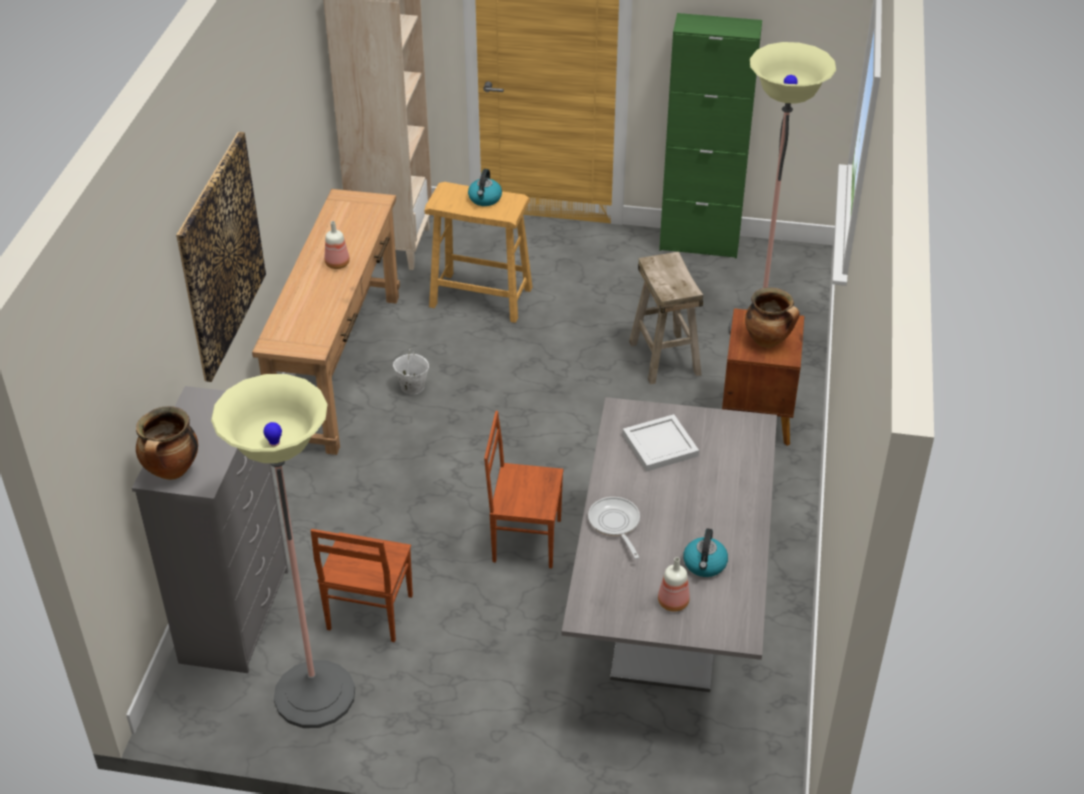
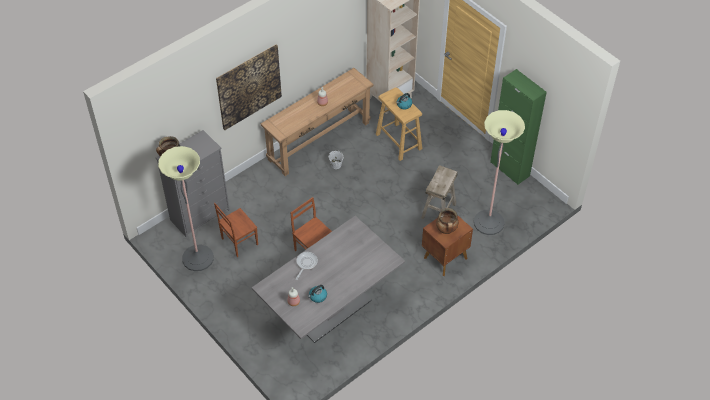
camera: 40 degrees right, 10 degrees up
white tray [623,414,699,471] -> none

